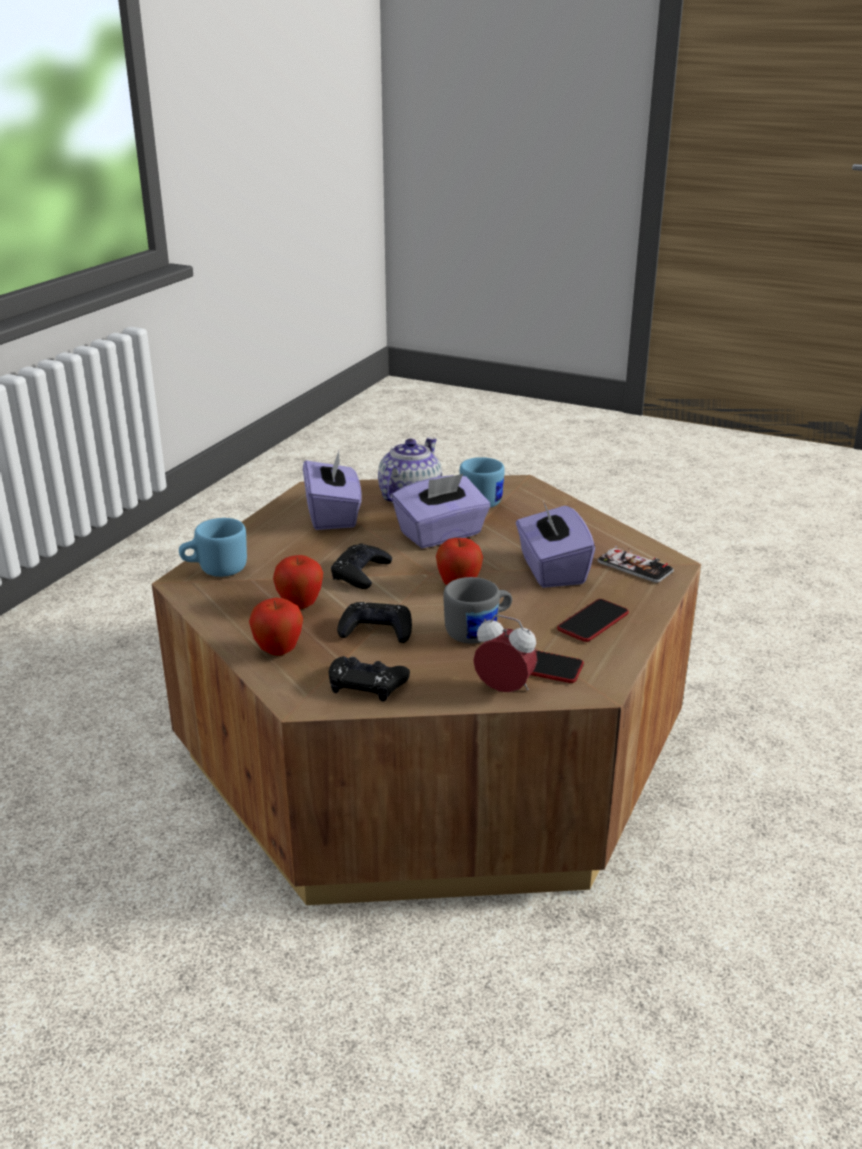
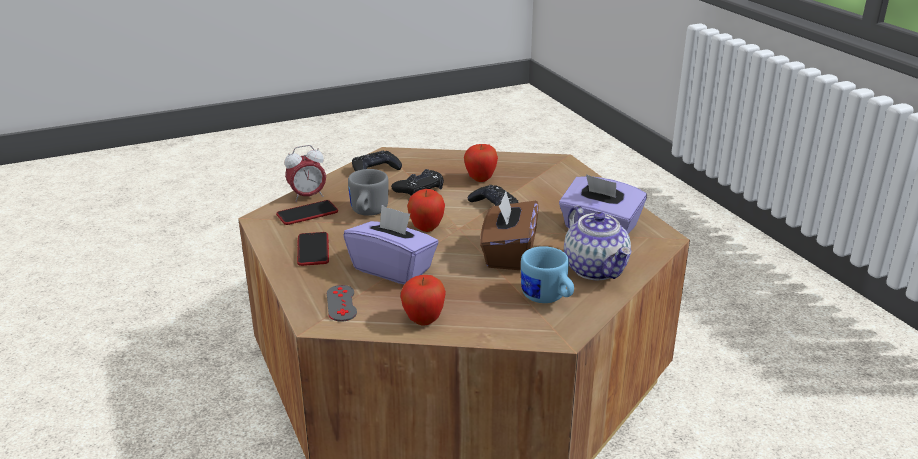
camera: 130 degrees right, 0 degrees up
blue mug [179,518,247,577] -> none
apple [249,598,303,656] -> apple moved to [400,275,446,325]
purple tissue box [392,474,490,548] -> brown tissue box [480,191,539,270]
phone [597,546,674,583] -> grey game controller [327,285,357,322]

